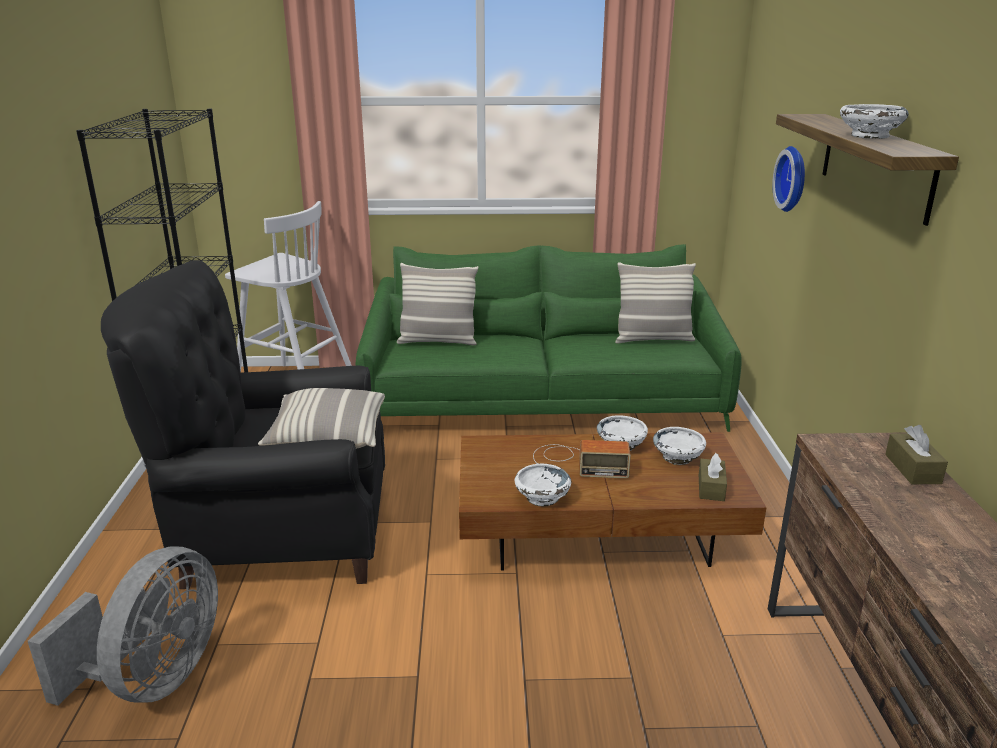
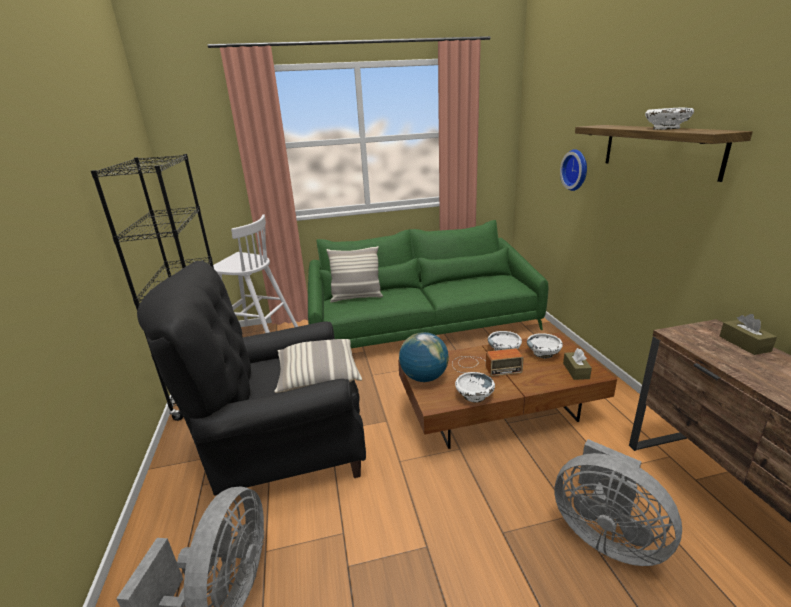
camera: 10 degrees left, 0 degrees up
pillow [615,262,696,343] -> none
none -> globe [399,332,449,382]
none -> grey fan [554,439,682,566]

